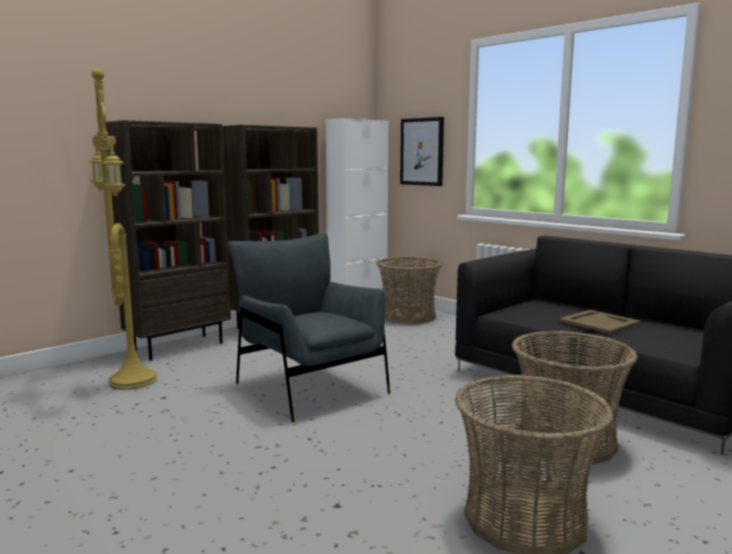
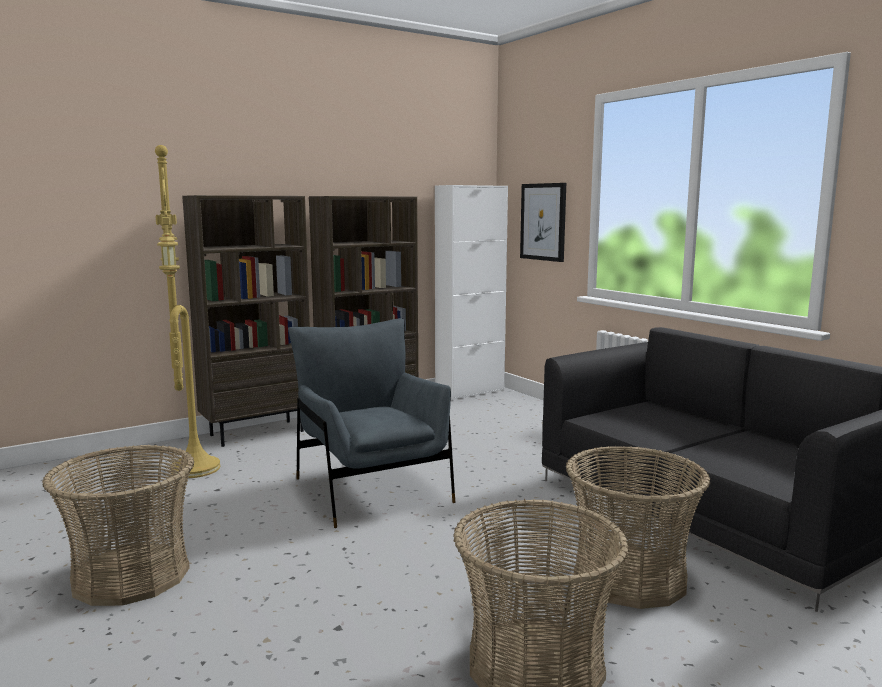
camera: 10 degrees right, 0 degrees up
basket [376,257,443,324] -> basket moved to [42,444,194,606]
beige tray [559,310,640,333] -> none

